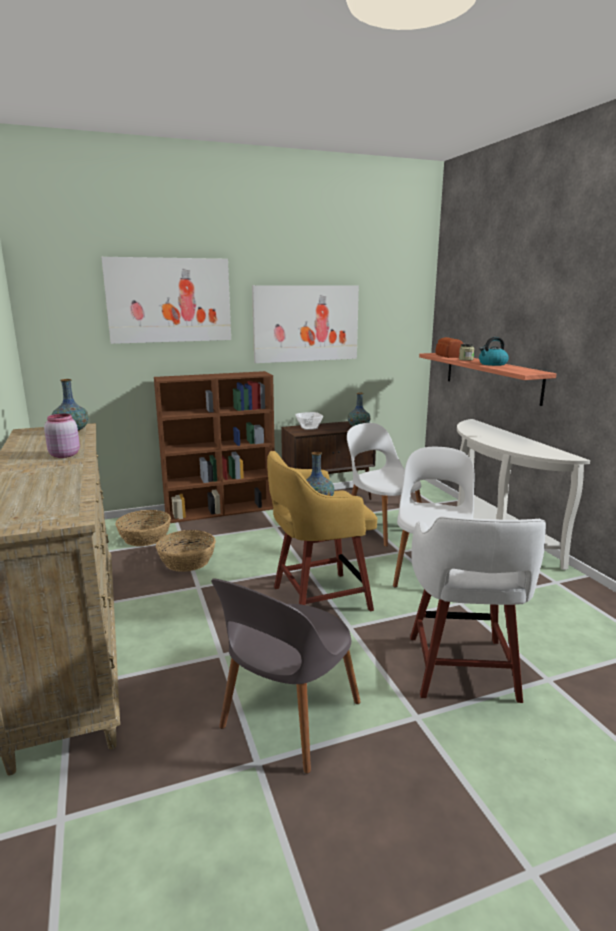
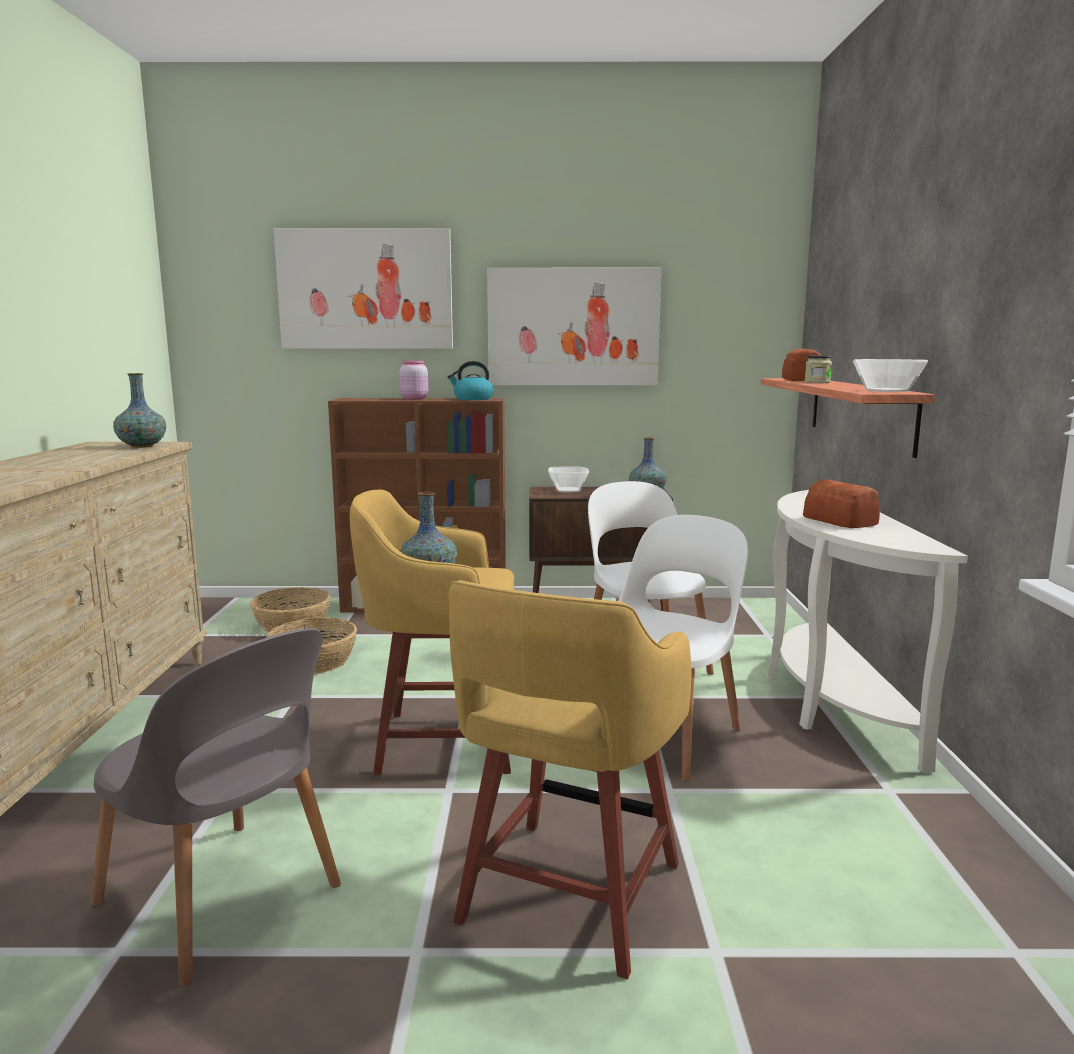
camera: 20 degrees right, 5 degrees down
pink jar [44,414,80,458] -> pink jar moved to [400,360,428,400]
grey chair [211,578,361,774] -> grey chair turned 105 degrees counterclockwise [91,628,341,987]
white stool [410,516,546,703] -> yellow stool [449,580,691,979]
kettle [479,337,509,366] -> kettle moved to [448,361,494,400]
none -> bread [803,479,880,528]
none -> bowl [853,359,928,392]

